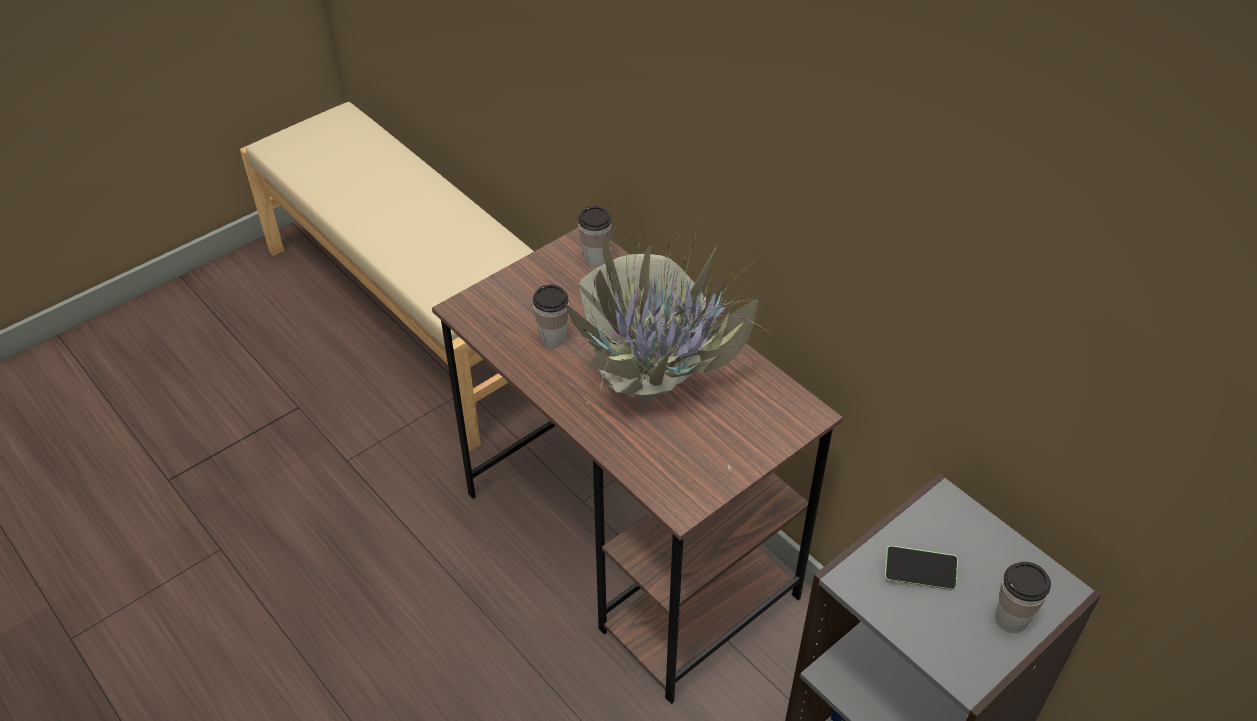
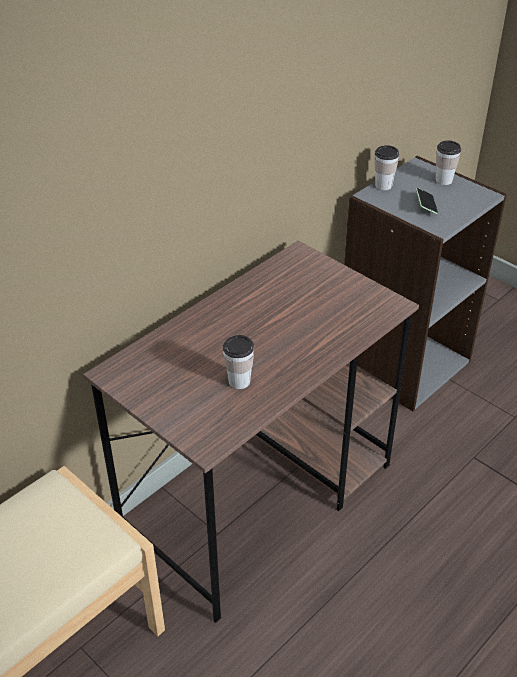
camera: 95 degrees left, 5 degrees down
potted plant [559,208,765,472] -> none
cup [578,206,612,266] -> cup moved to [375,145,399,190]

